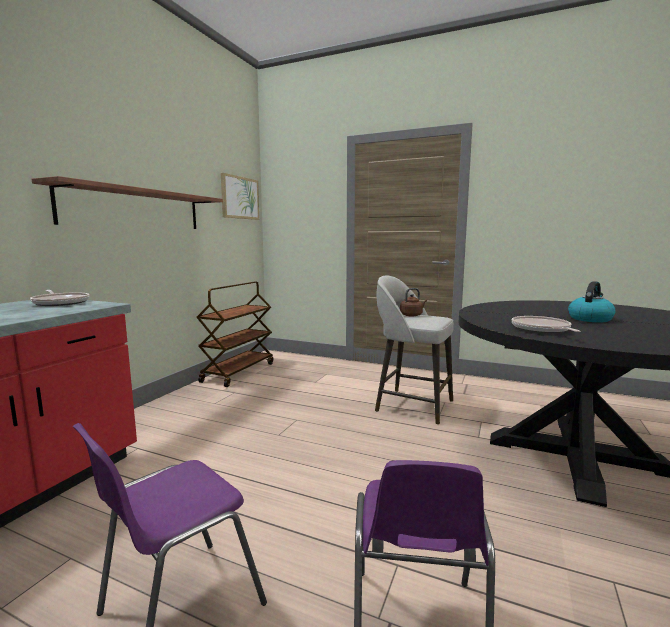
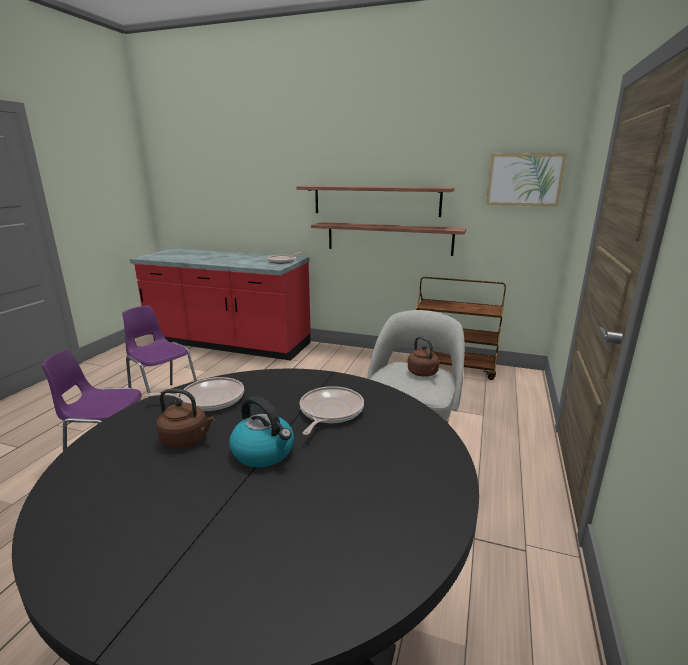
camera: 85 degrees right, 10 degrees up
none -> brown kettle [156,389,215,448]
none -> frying pan [300,386,364,435]
none -> shelf [311,222,467,256]

